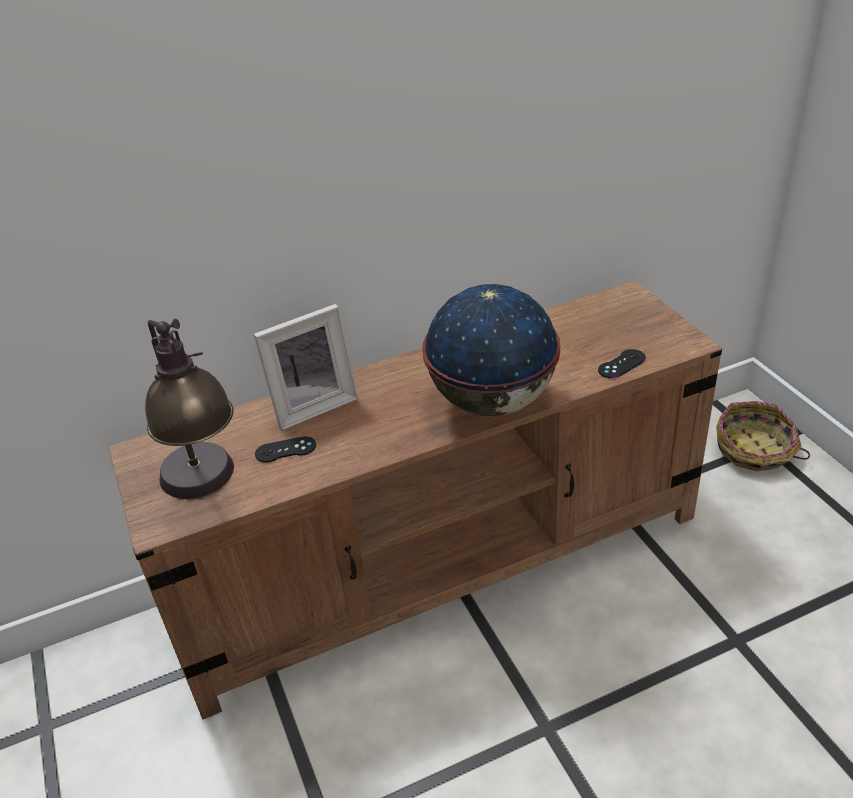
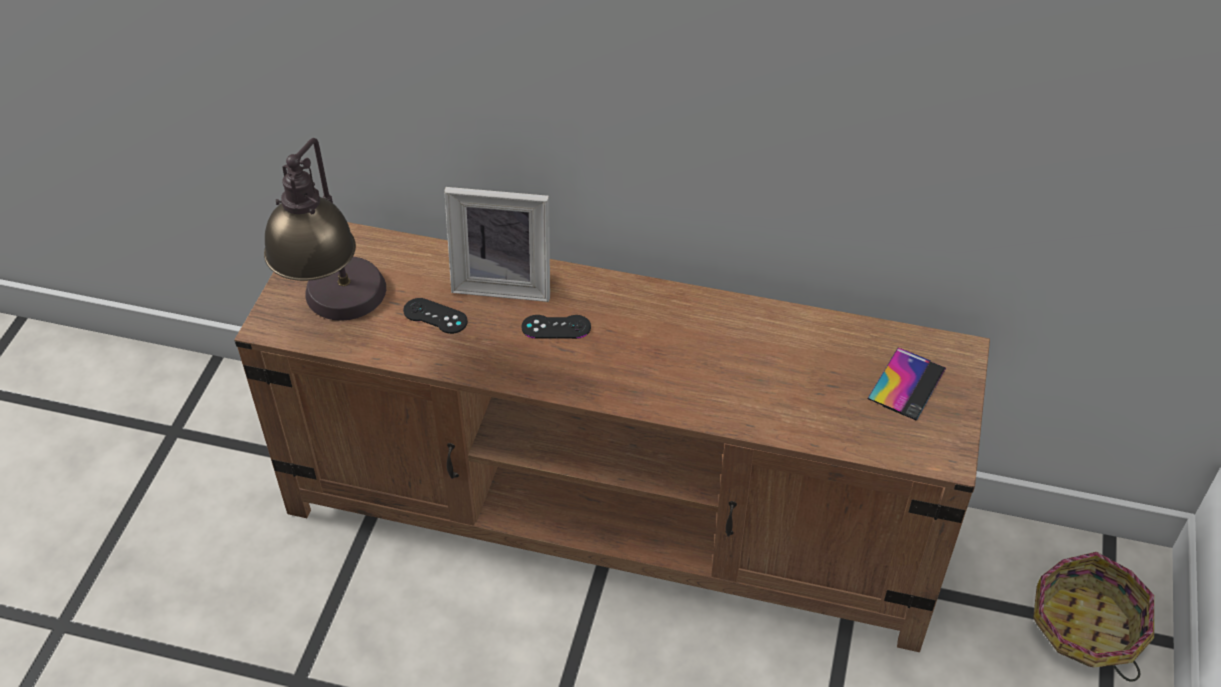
camera: 35 degrees right, 10 degrees up
globe [422,284,561,416] -> none
black game controller [598,349,646,378] -> black game controller moved to [521,315,591,339]
none -> phone [867,347,946,421]

